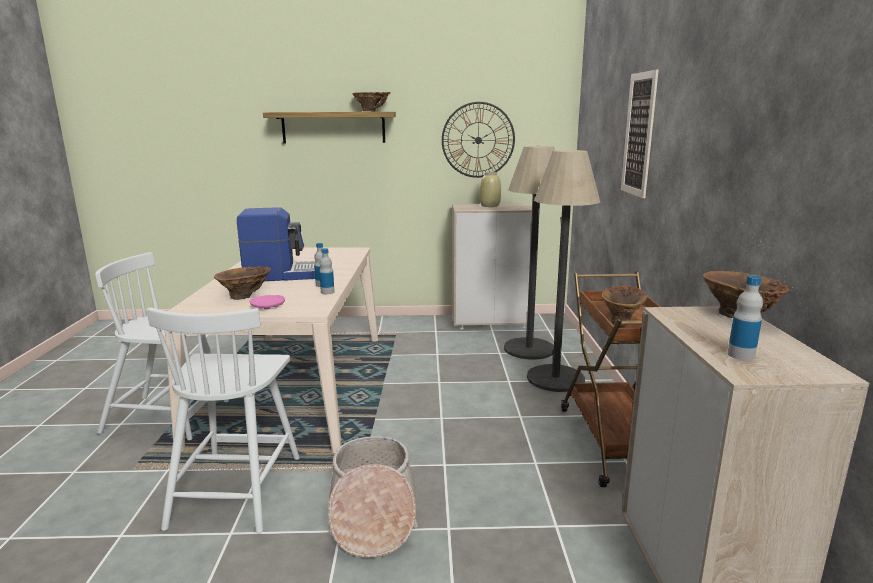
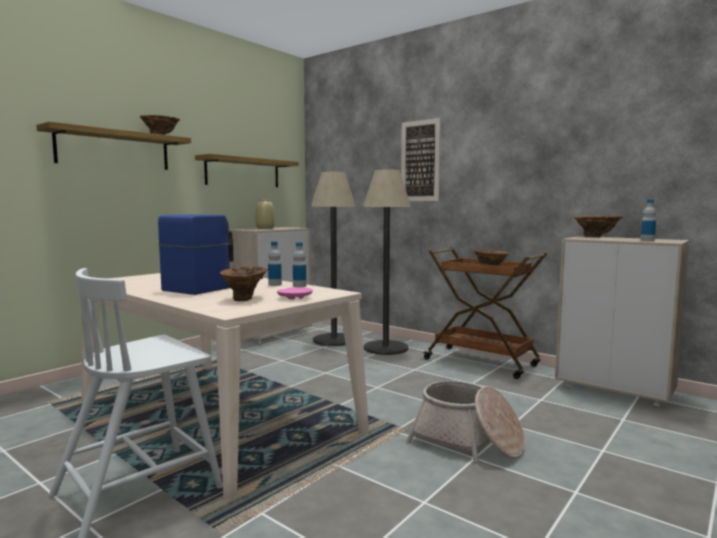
camera: 50 degrees left, 10 degrees down
white chair [146,307,300,533] -> none
wall clock [442,102,515,178] -> shelf [195,154,299,187]

